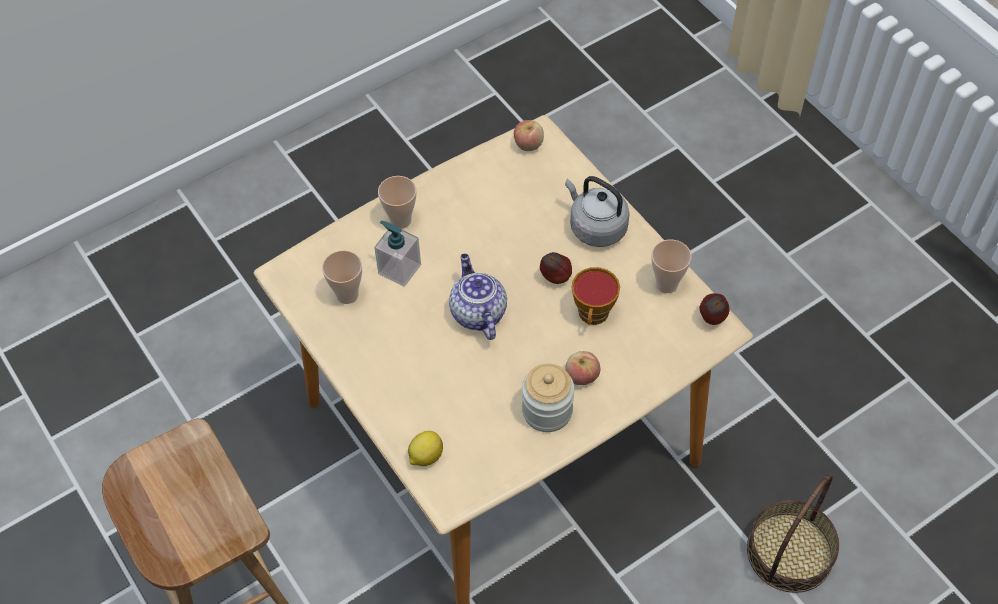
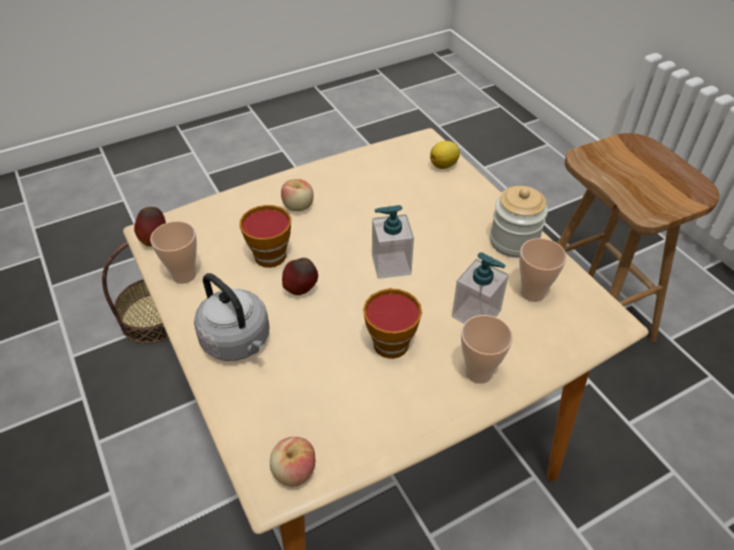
camera: 175 degrees left, 10 degrees down
teapot [449,254,507,340] -> soap dispenser [372,205,414,279]
jar [522,364,574,432] -> jar moved to [490,186,548,258]
none -> cup [363,288,422,359]

